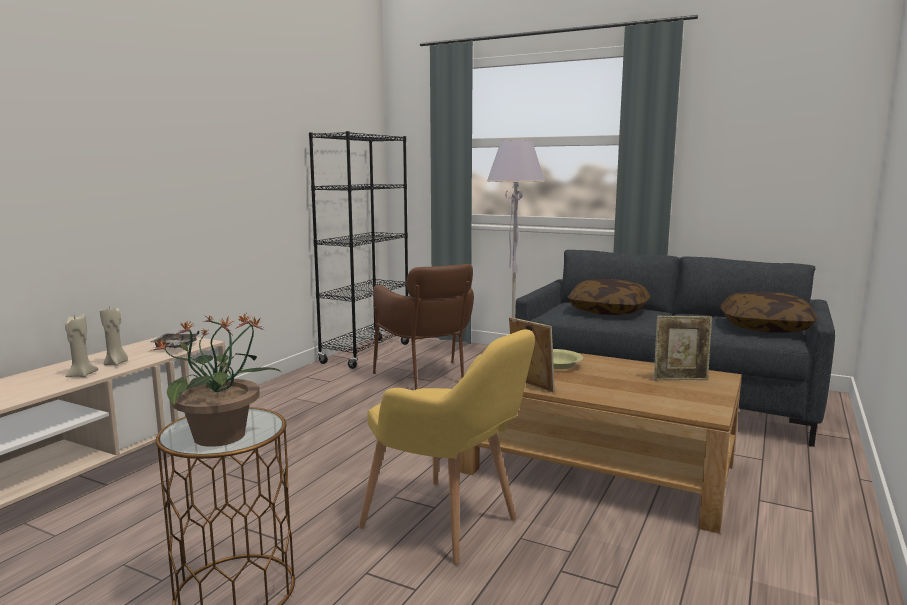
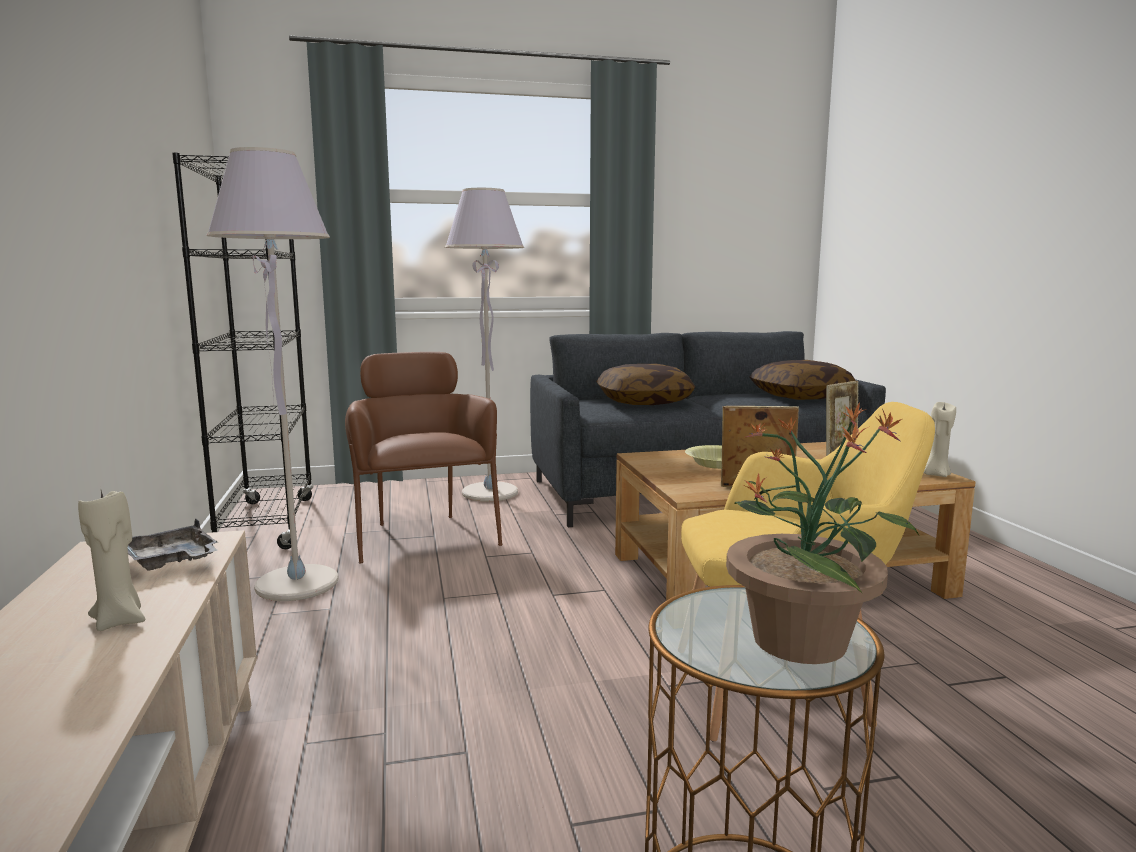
camera: 40 degrees left, 0 degrees up
beige candle [65,314,99,378] -> beige candle moved to [924,402,956,477]
brown armchair [373,264,474,390] -> brown armchair turned 135 degrees counterclockwise [345,352,502,563]
none -> grey floor lamp [206,147,339,601]

